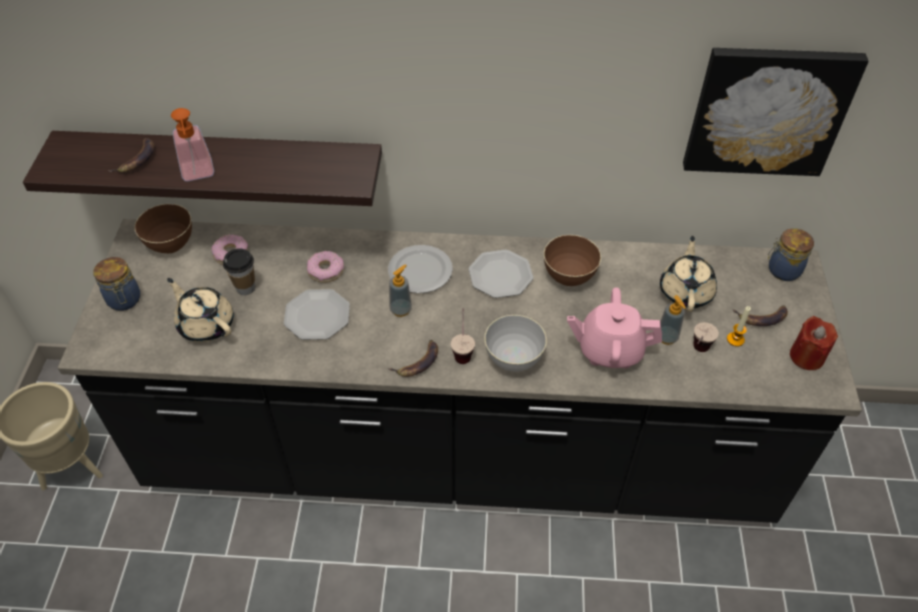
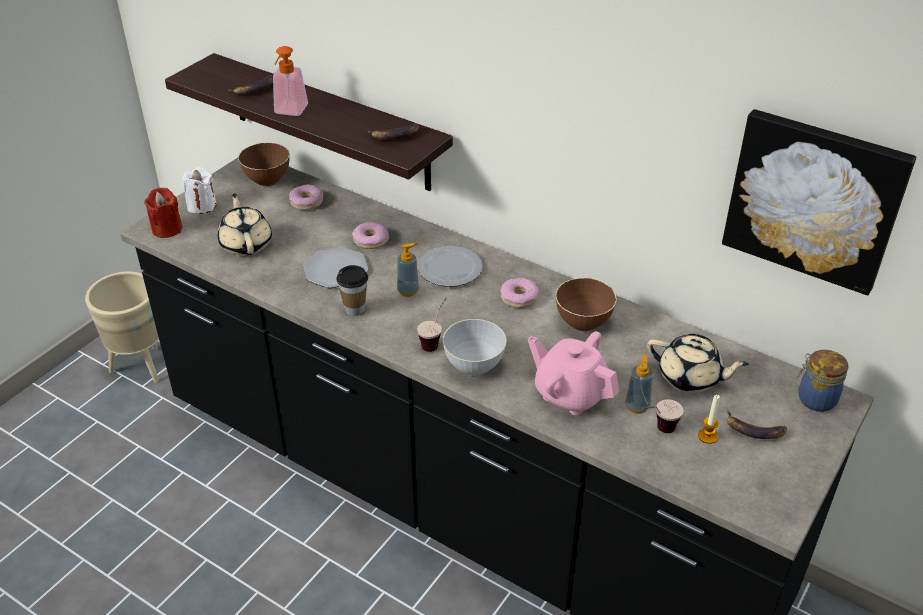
camera: 30 degrees right, 10 degrees down
jar [93,257,140,311] -> white candle [182,167,217,214]
cup [223,248,255,295] -> cup moved to [336,265,368,316]
banana [388,340,438,377] -> banana moved to [368,123,419,140]
plate [469,250,533,298] -> donut [500,278,539,308]
beige teapot [660,236,717,312] -> beige teapot turned 75 degrees clockwise [647,334,749,392]
red candle [790,316,838,370] -> red candle moved to [144,188,183,238]

